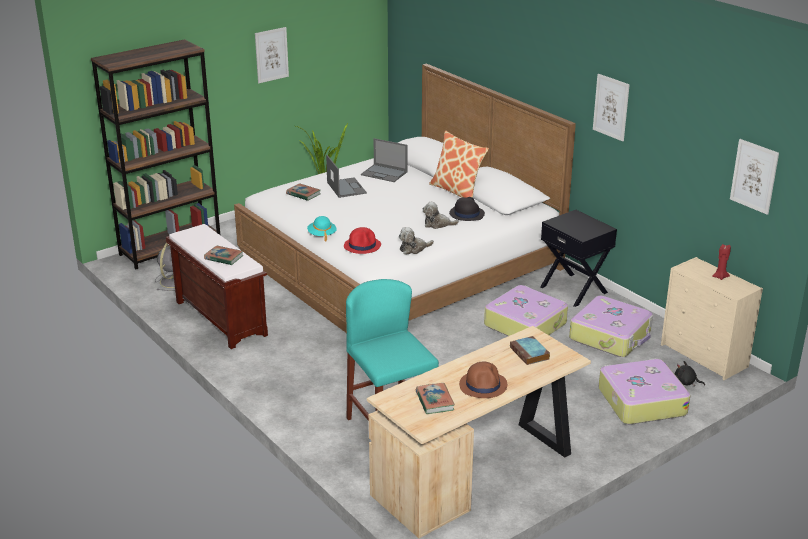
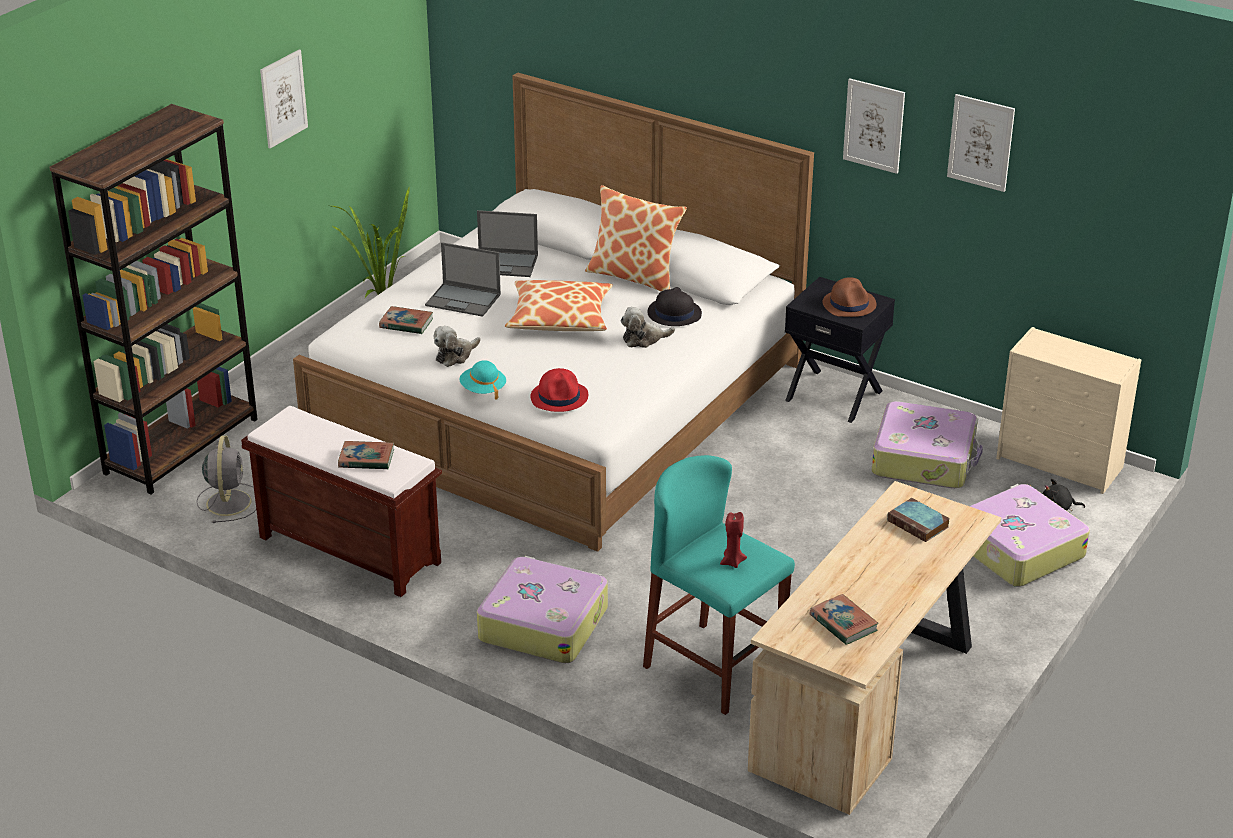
camera: 20 degrees left, 5 degrees up
laptop [326,155,367,198] -> laptop turned 150 degrees clockwise [425,242,501,317]
plush toy [398,227,434,255] -> plush toy moved to [433,326,481,367]
brown hat [459,362,507,398] -> brown hat moved to [823,277,877,317]
suitcase [484,285,568,336] -> suitcase moved to [477,556,608,663]
red candle [712,244,731,280] -> red candle moved to [720,512,747,568]
picture [730,139,779,215] -> picture moved to [947,94,1015,192]
none -> pillow [505,280,613,331]

